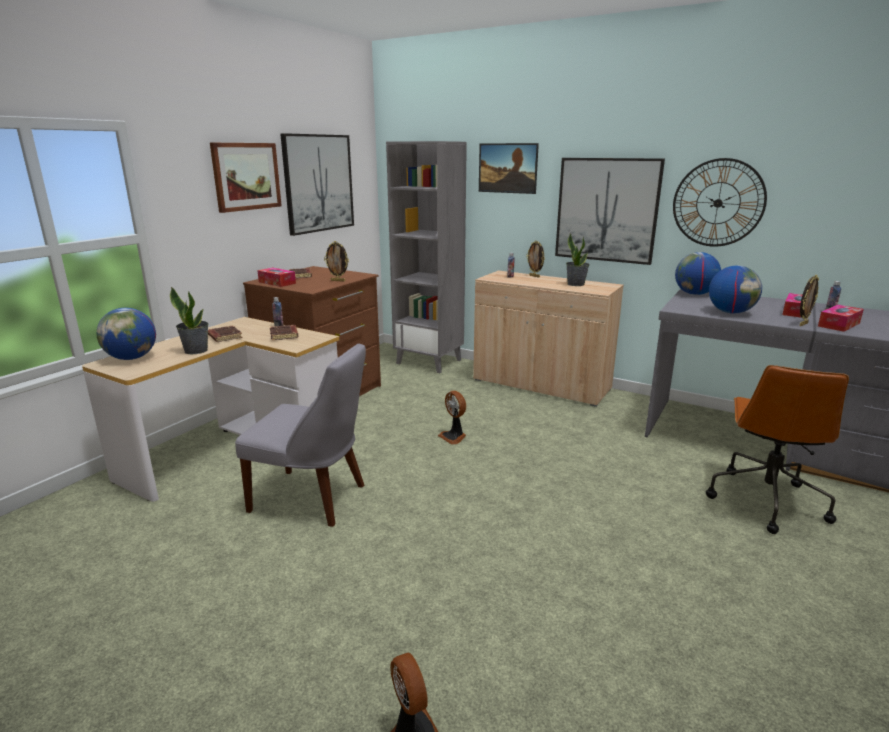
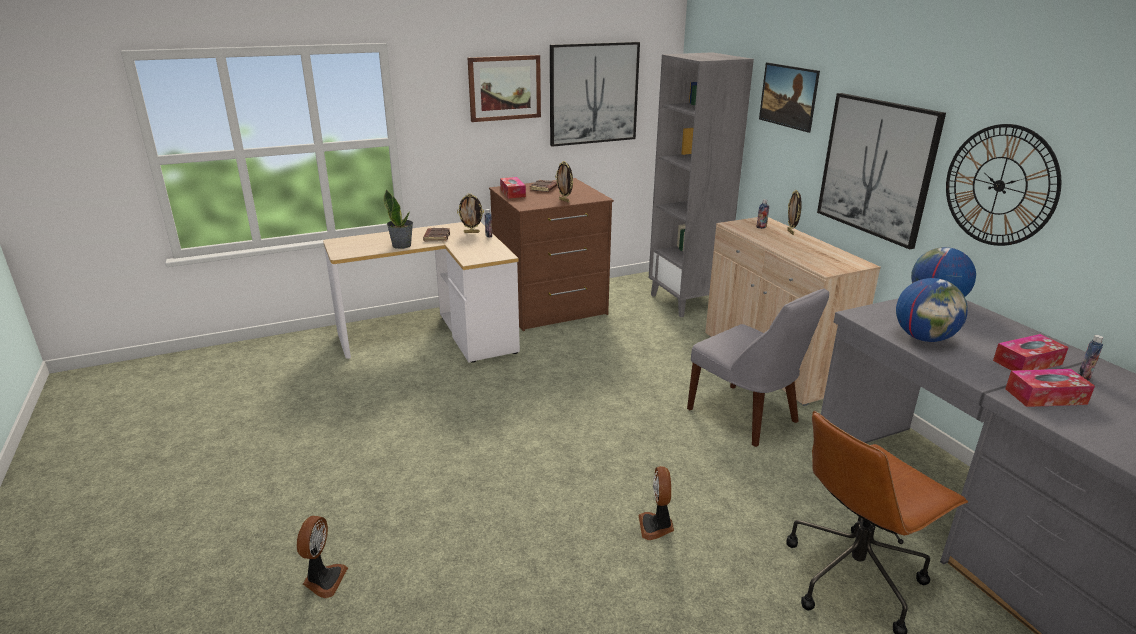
camera: 35 degrees right, 5 degrees up
globe [97,308,156,360] -> none
grey chair [235,343,366,527] -> grey chair moved to [687,289,829,447]
brown book [270,325,298,340] -> none
fan [438,391,466,445] -> fan moved to [639,466,674,540]
potted plant [566,234,589,286] -> none
picture frame [800,275,819,326] -> picture frame moved to [457,193,484,233]

